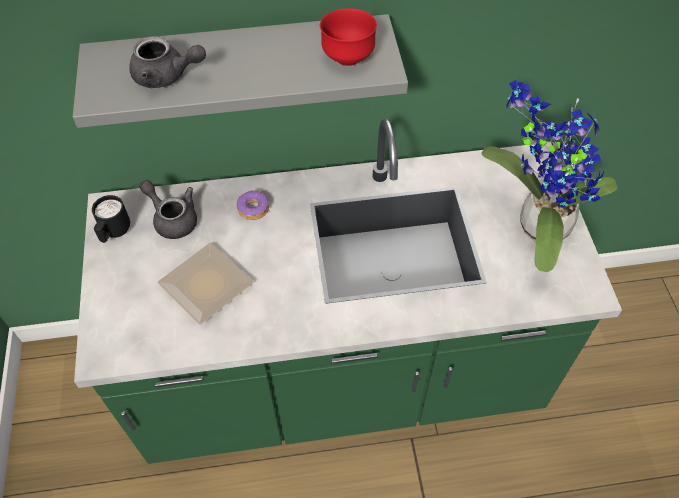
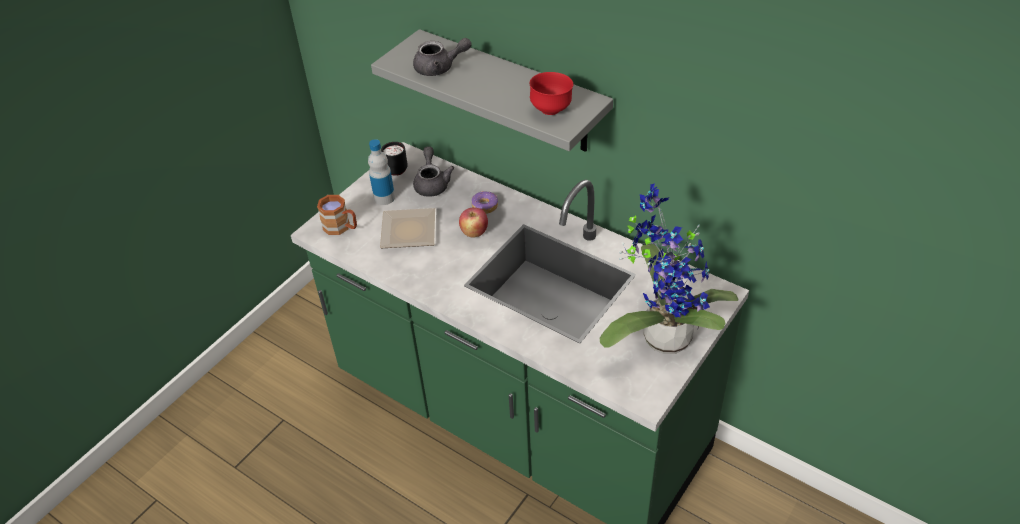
camera: 45 degrees right, 10 degrees down
grey teapot [129,36,206,88] -> grey teapot turned 60 degrees counterclockwise [413,38,472,76]
none -> brown mug [317,195,357,235]
none -> bottle [368,139,395,205]
none -> apple [459,208,488,238]

